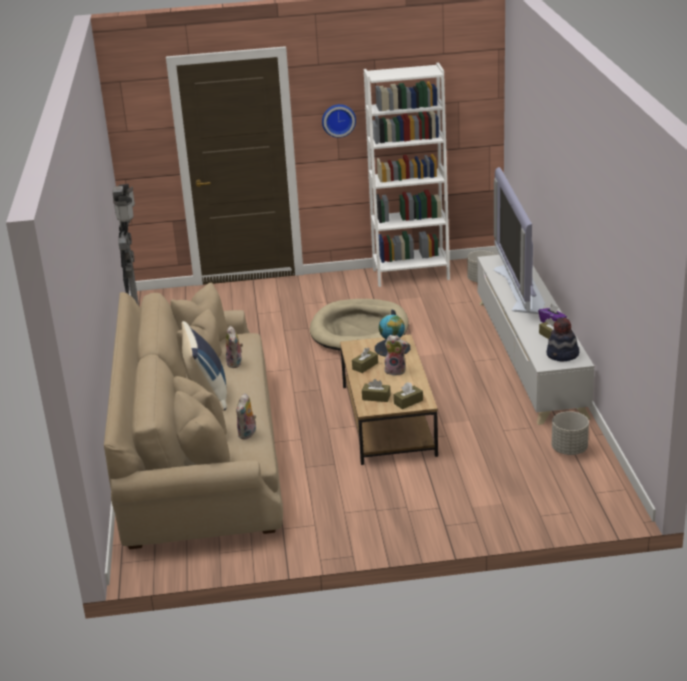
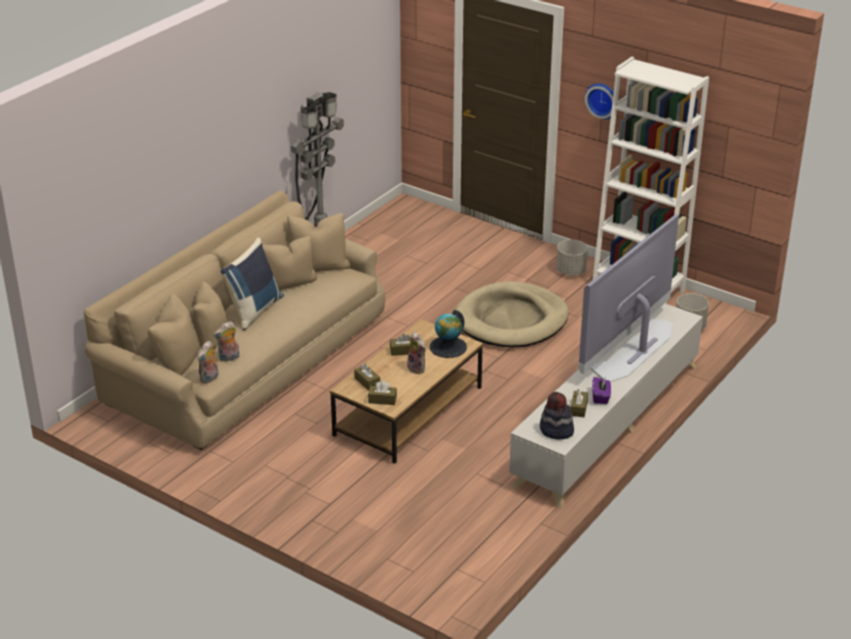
camera: 40 degrees right, 5 degrees up
plush toy [226,326,243,368] -> plush toy moved to [197,341,219,384]
grey planter [552,411,589,455] -> grey planter moved to [556,240,588,276]

